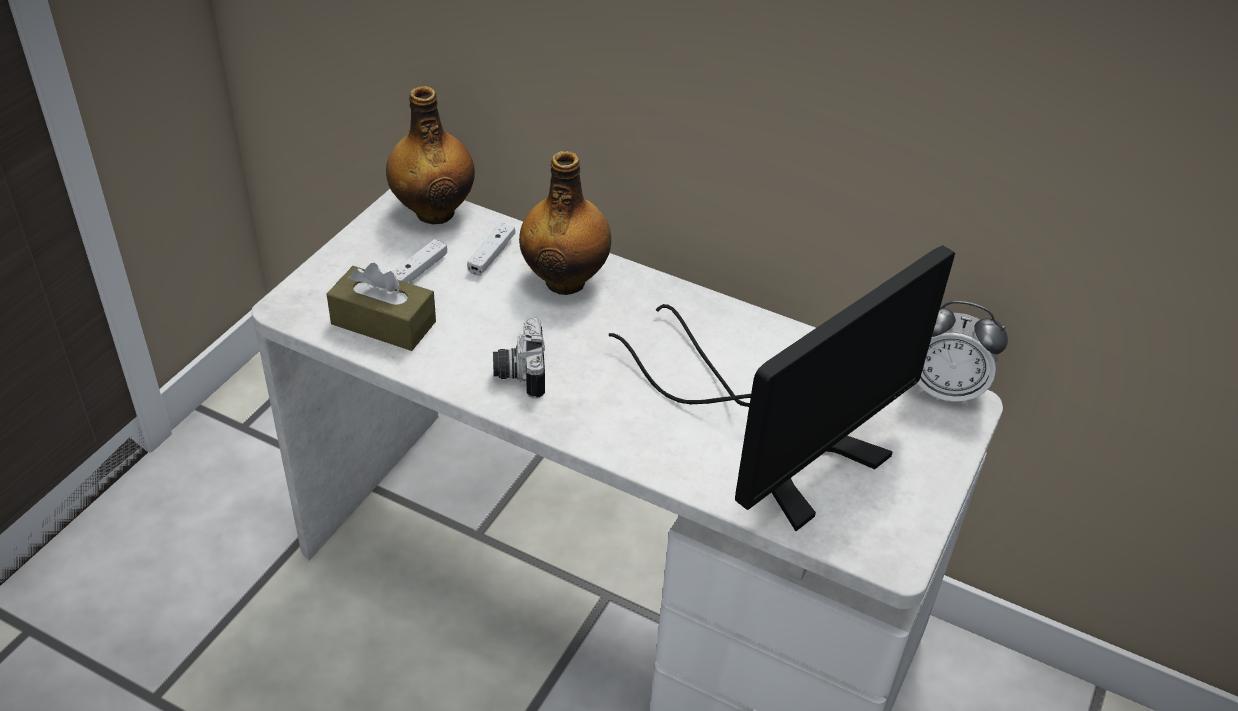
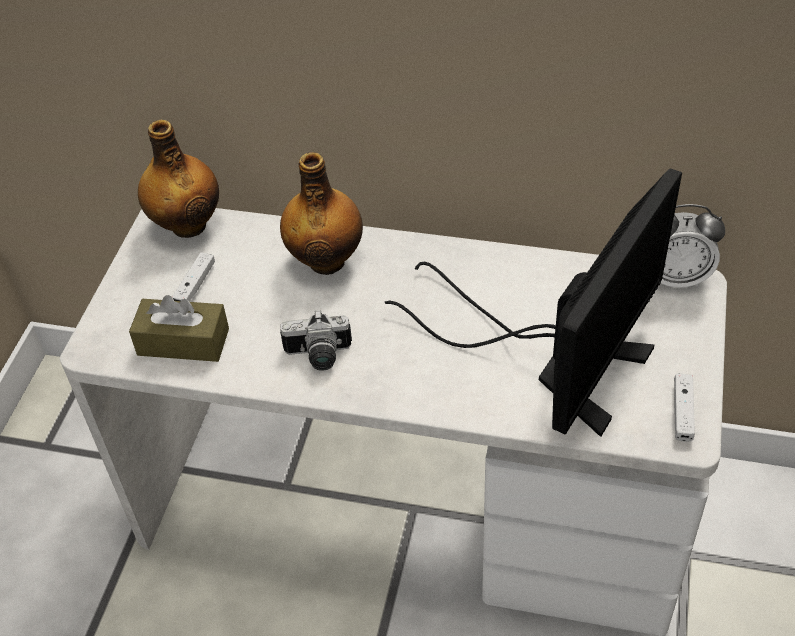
camera: 10 degrees left, 5 degrees up
white game controller [467,223,515,276] -> white game controller moved to [674,374,695,442]
camera [493,318,545,398] -> camera turned 75 degrees counterclockwise [280,310,352,371]

